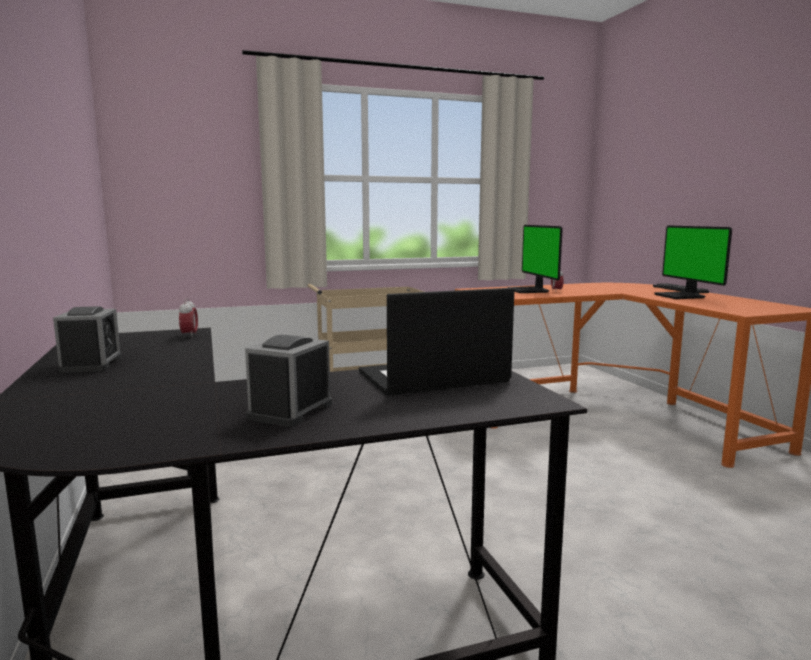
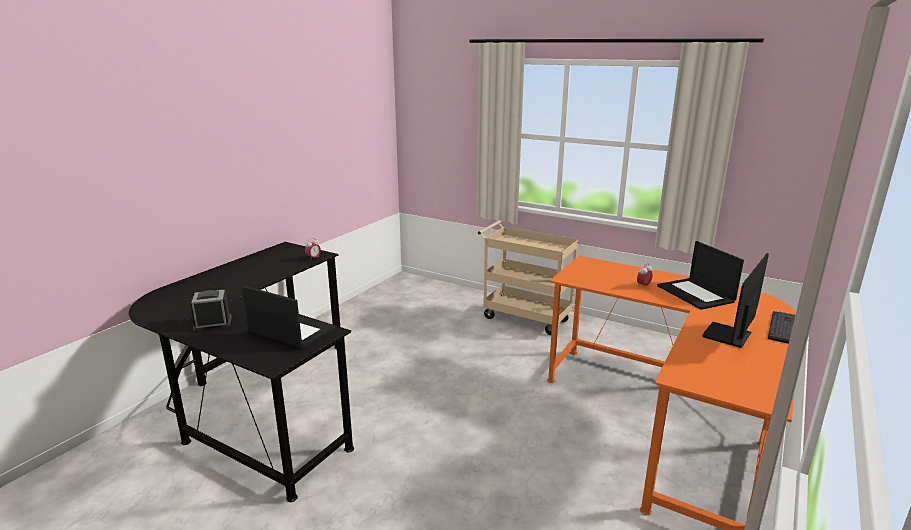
camera: 50 degrees right, 10 degrees up
alarm clock [53,306,121,373] -> none
monitor [507,225,563,293] -> none
none -> laptop [657,241,744,310]

